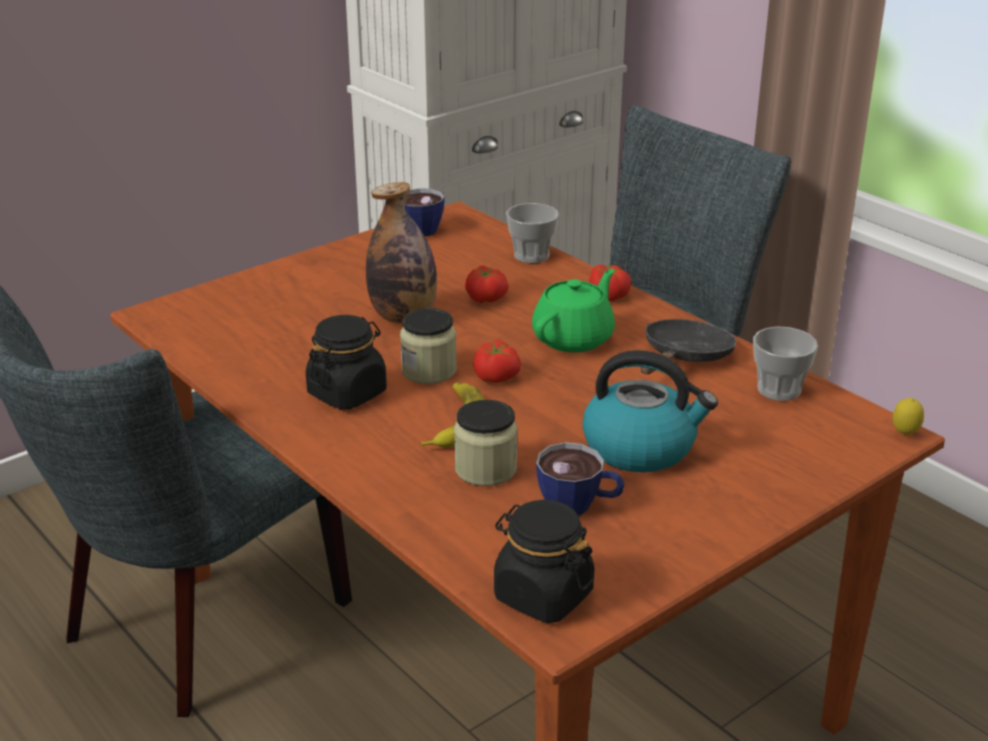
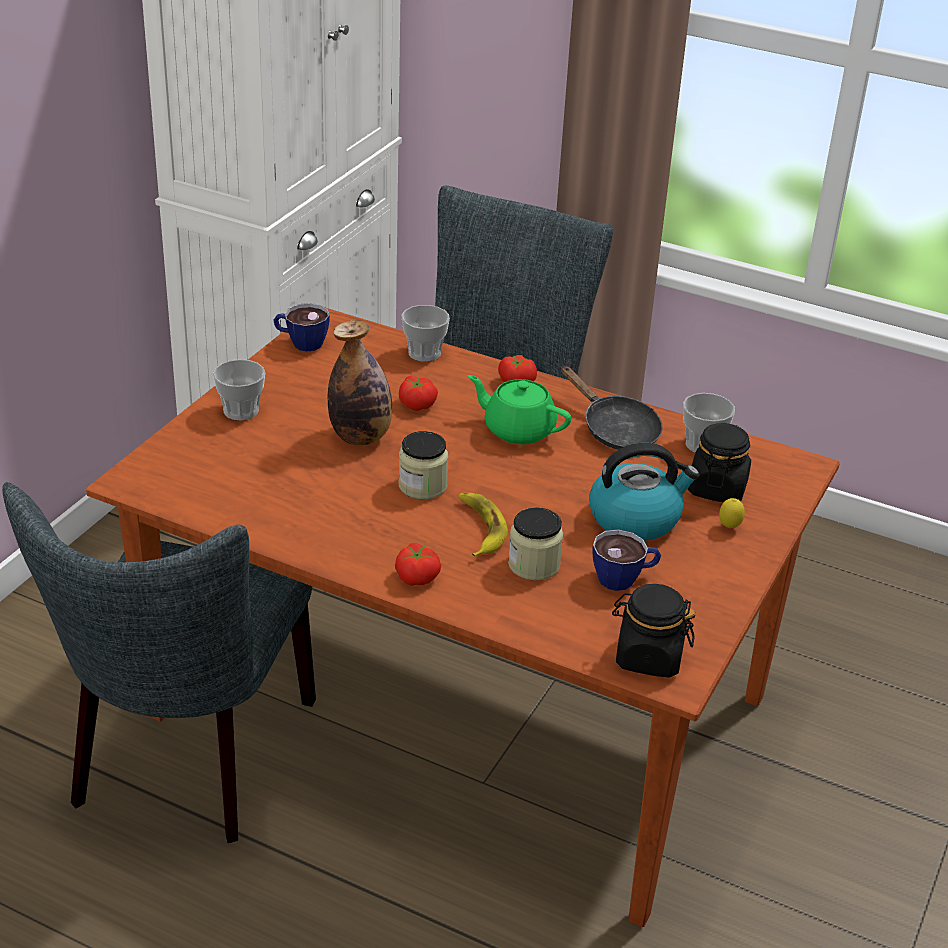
camera: 25 degrees left, 5 degrees up
black jar [306,315,387,410] -> black jar moved to [688,423,751,502]
tomato [474,340,521,383] -> tomato moved to [395,543,441,586]
green teapot [532,269,615,353] -> green teapot turned 75 degrees counterclockwise [468,375,571,444]
black frying pan [641,319,736,374] -> black frying pan turned 135 degrees clockwise [561,366,663,450]
lemon [893,398,924,435] -> lemon moved to [719,498,745,528]
none -> cup [213,359,265,421]

